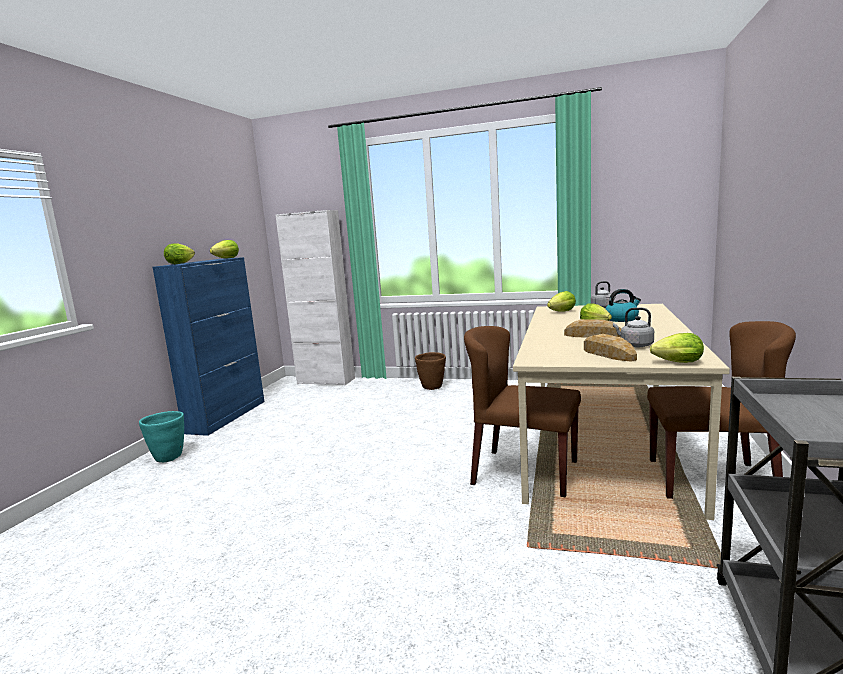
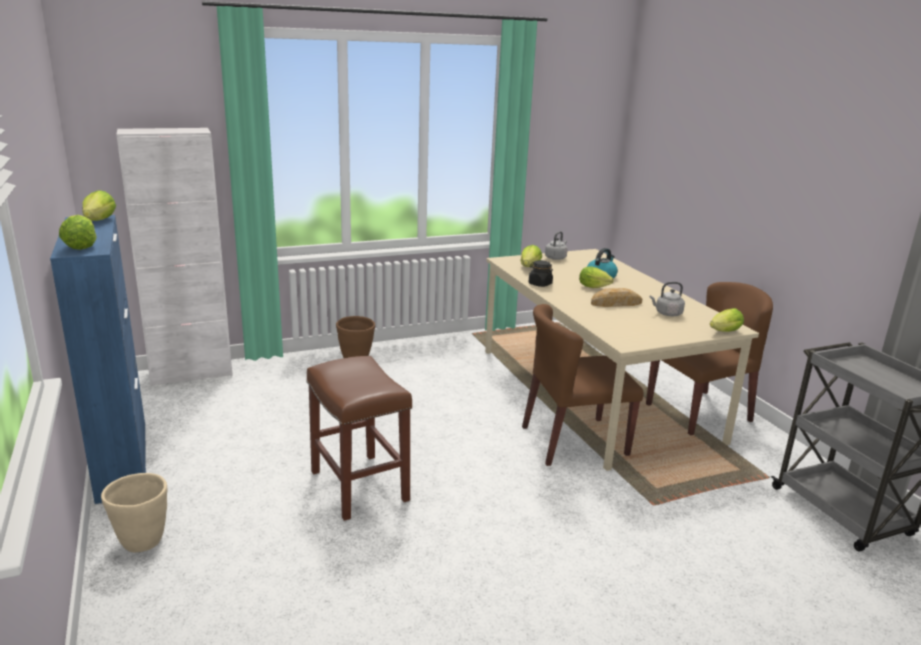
camera: 40 degrees left, 10 degrees up
turquoise planter [139,411,184,462] -> beige planter [101,473,167,552]
bread [584,334,637,362] -> none
none -> brown stool [306,356,412,521]
none -> black jar [529,260,553,287]

